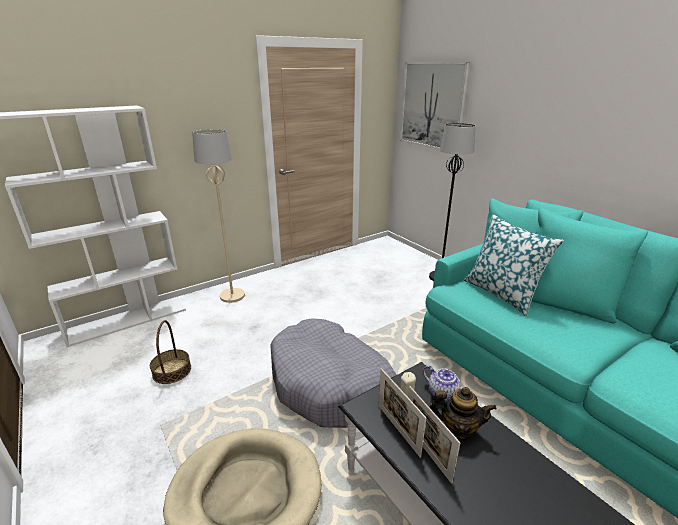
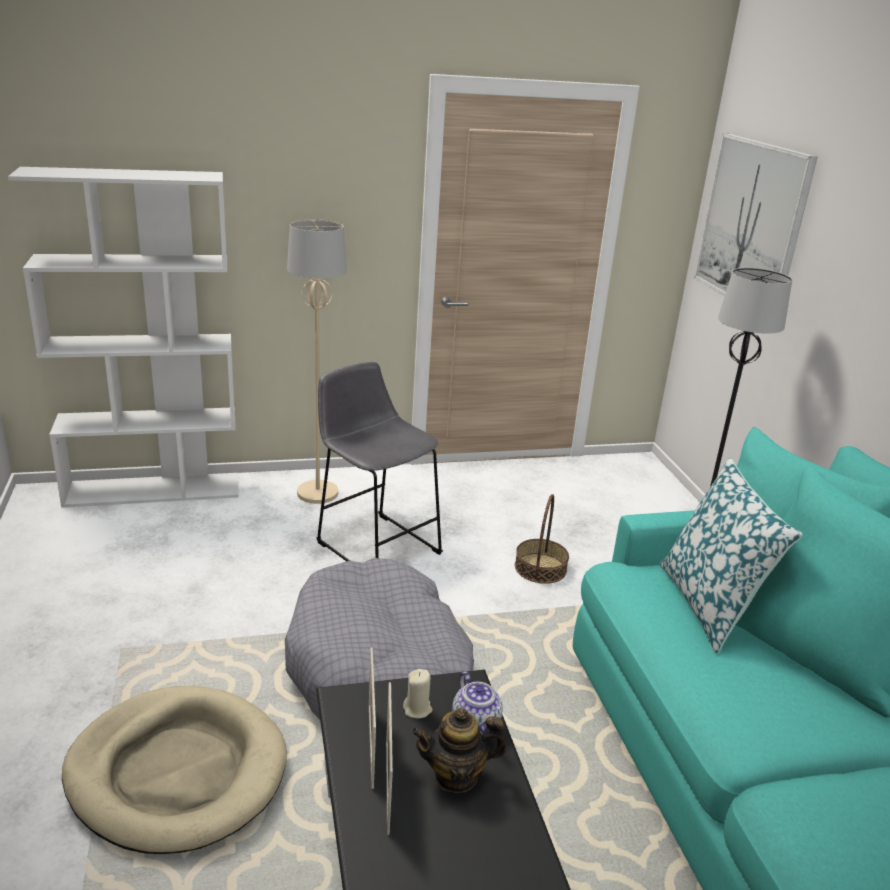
camera: 20 degrees right, 0 degrees up
basket [150,320,191,384] -> basket moved to [515,494,569,584]
teapot [429,387,497,441] -> teapot turned 135 degrees clockwise [411,708,507,793]
none -> grey stool [316,362,443,561]

